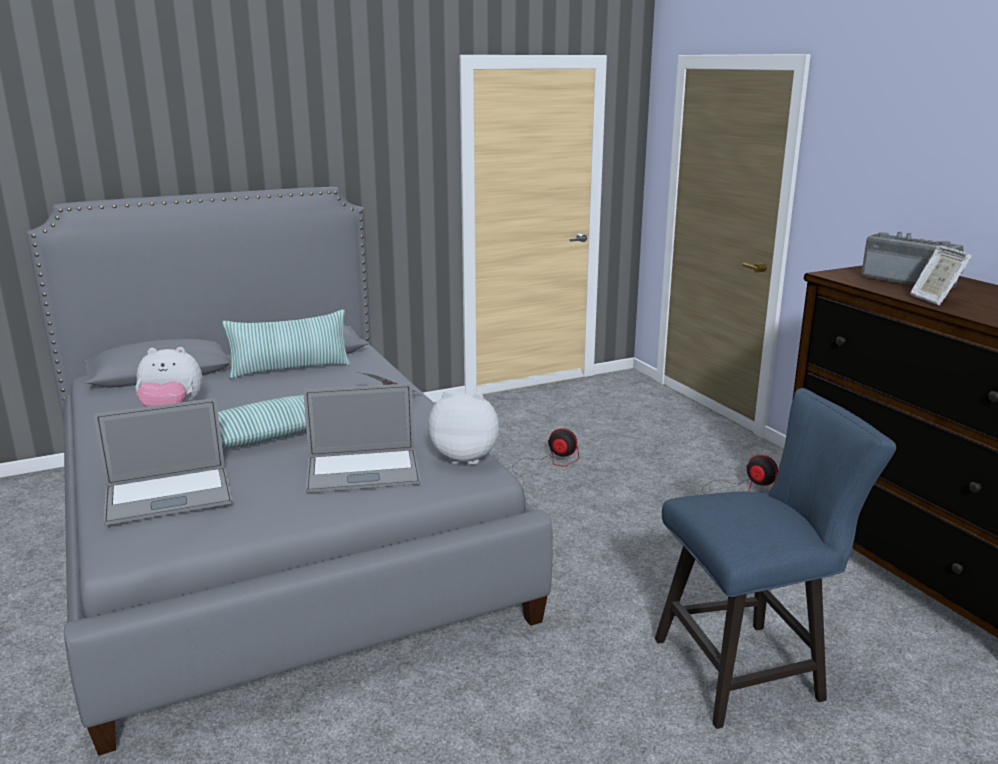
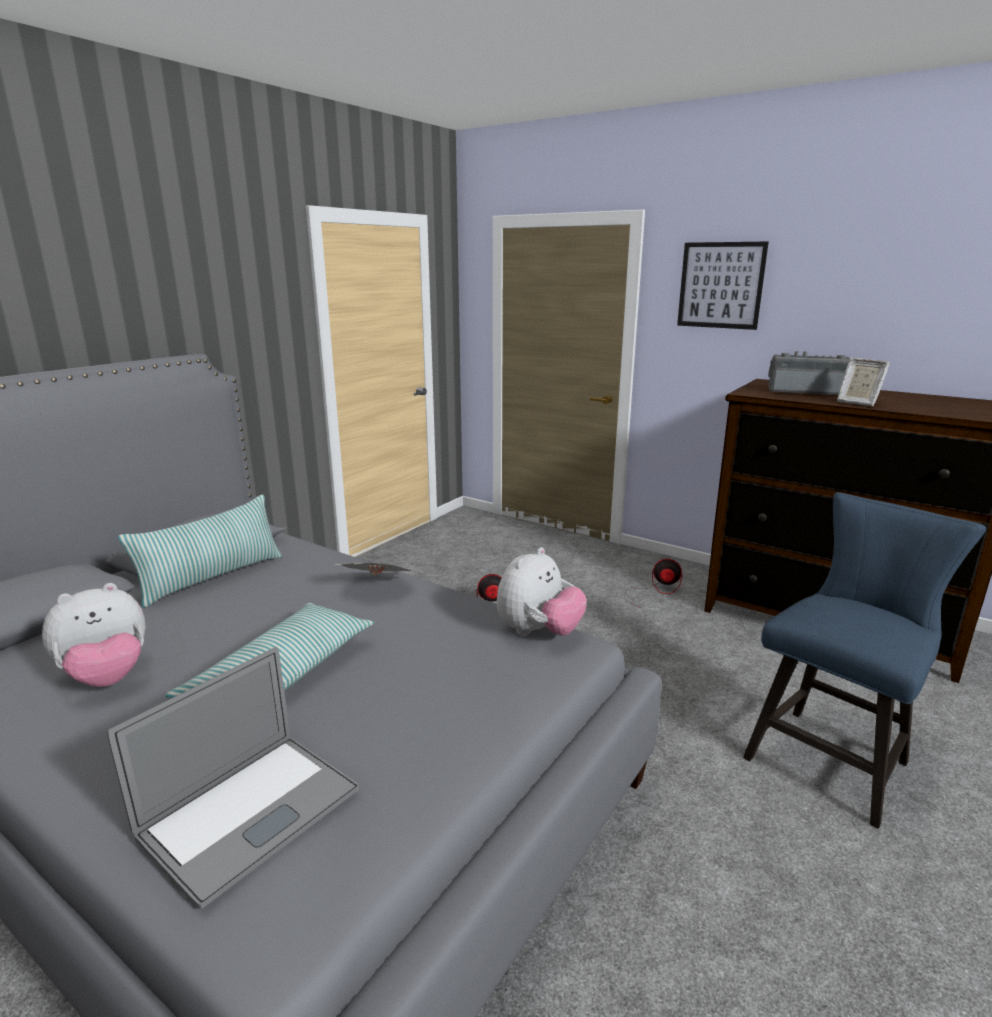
camera: 30 degrees left, 0 degrees up
laptop [304,383,420,493] -> none
plush toy [428,391,499,465] -> plush toy turned 150 degrees clockwise [497,547,587,636]
none -> picture [677,242,769,330]

